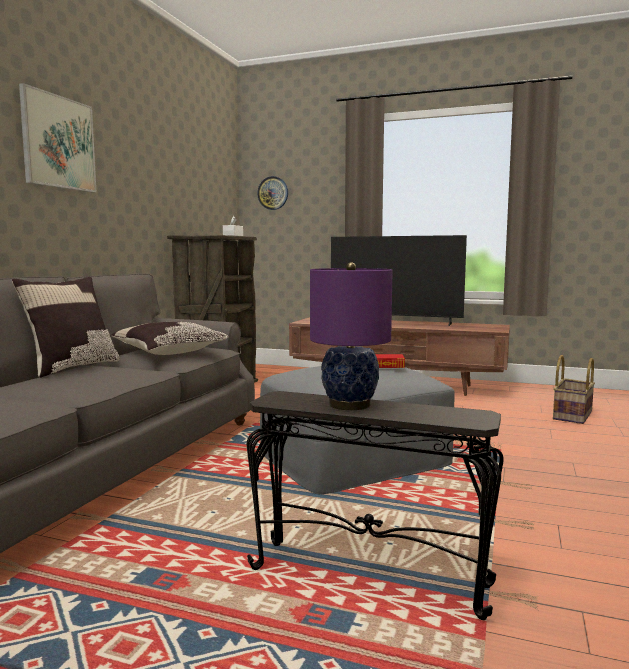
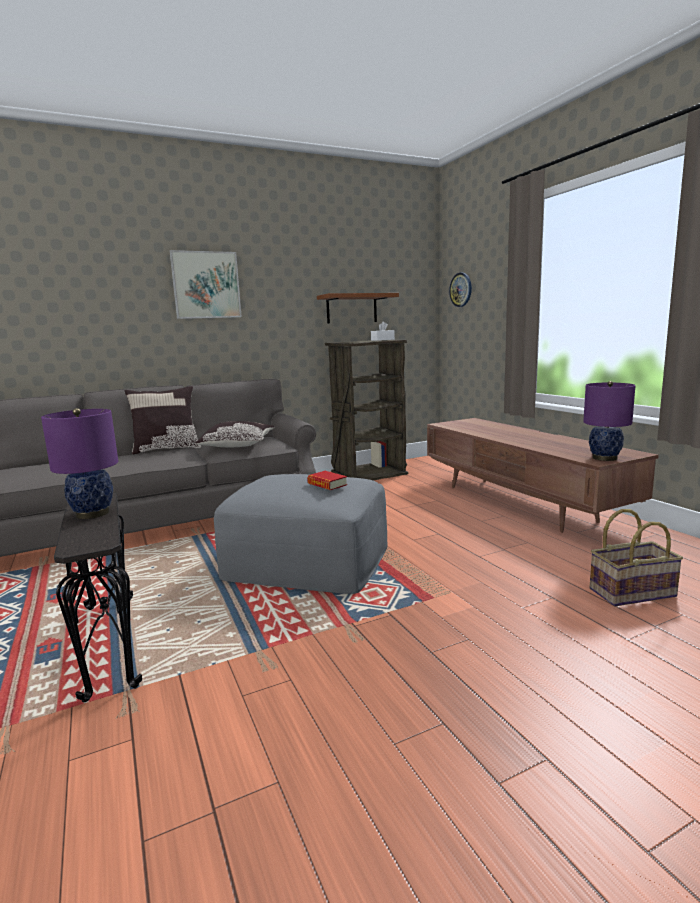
camera: 45 degrees right, 5 degrees up
television [331,235,467,326] -> none
none -> brown shelf [317,293,399,324]
none -> purple table lamp [583,381,636,461]

